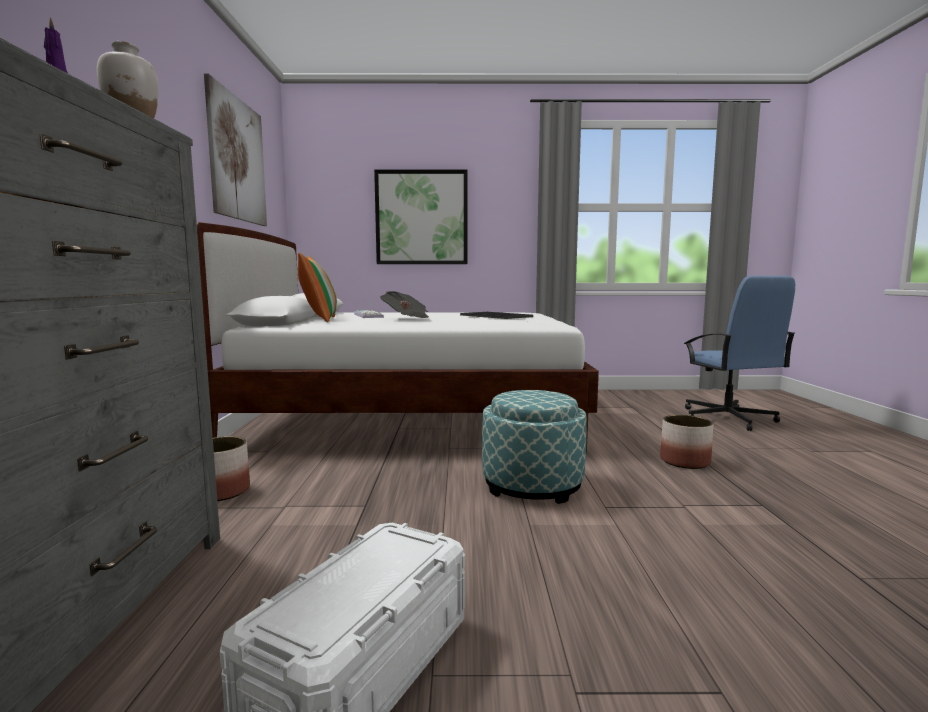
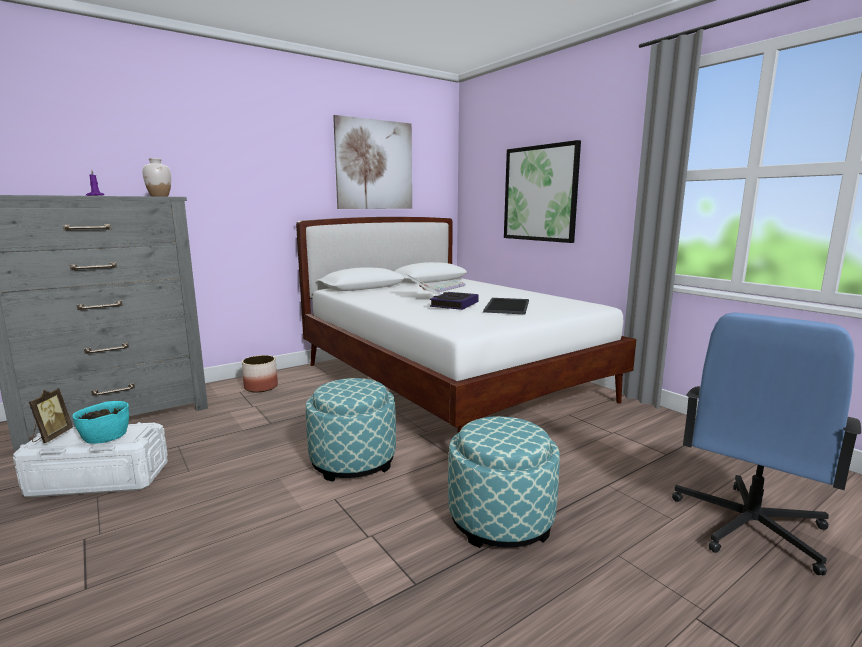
camera: 55 degrees right, 5 degrees up
pillow [298,253,337,322] -> none
planter [660,415,714,469] -> ottoman [448,416,560,548]
none -> picture frame [29,388,73,443]
none -> turquoise bowl [72,401,129,444]
none -> book [430,292,479,310]

